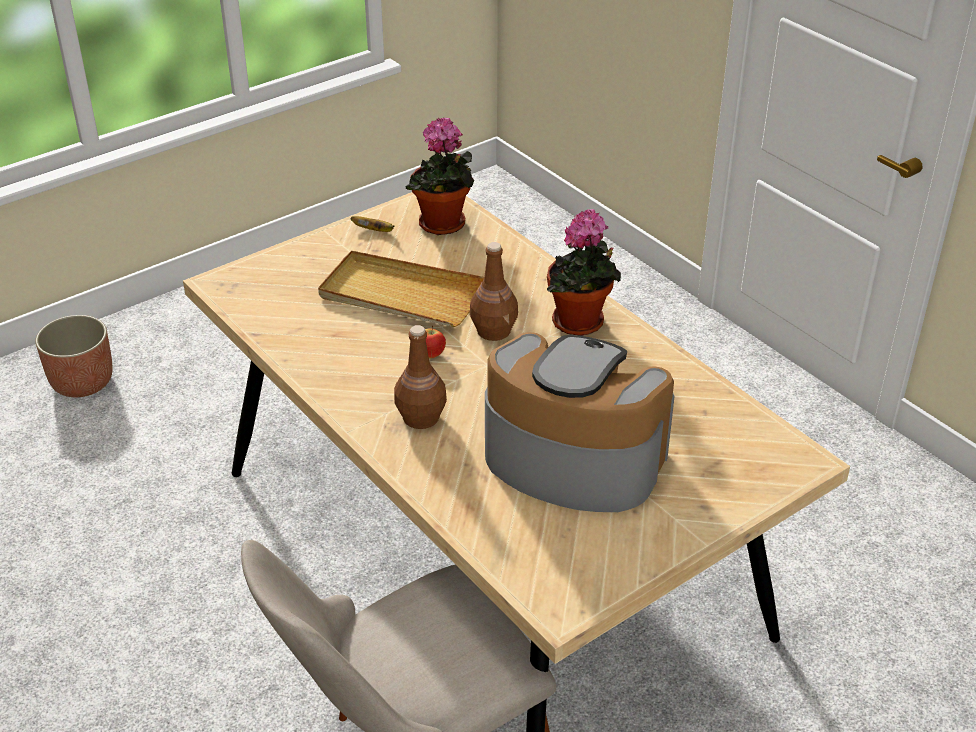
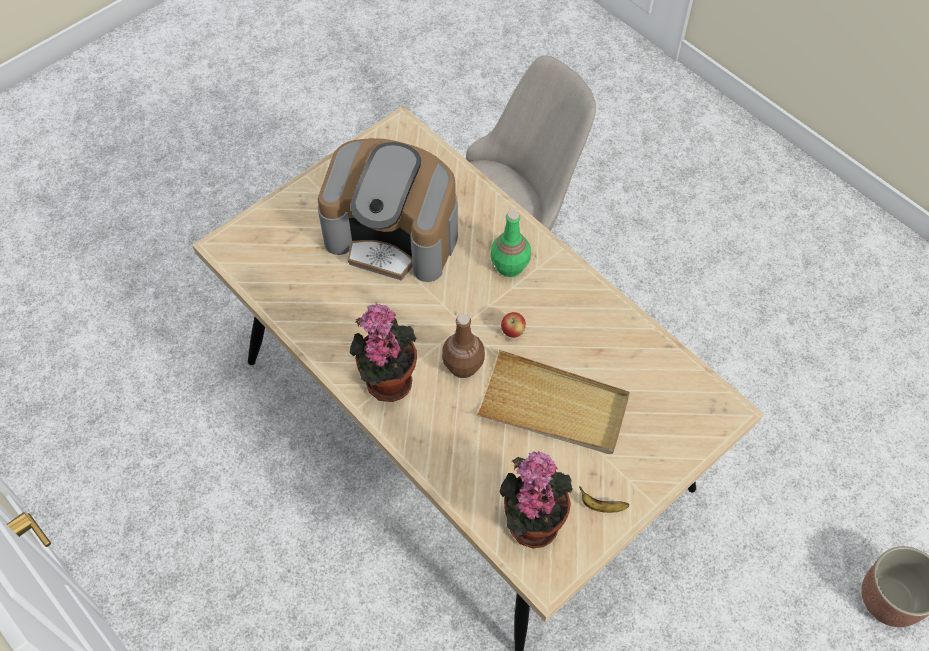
camera: 175 degrees right, 20 degrees up
brown bottle [394,325,447,429] -> green bottle [490,210,531,277]

